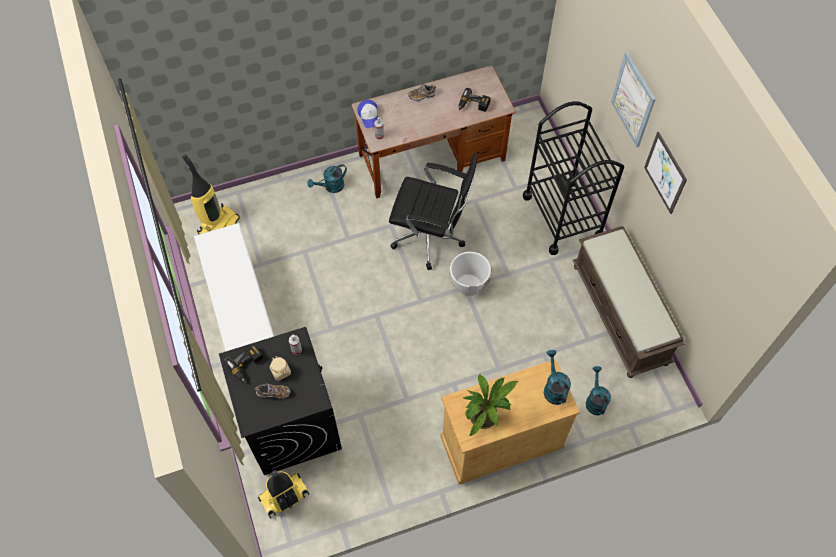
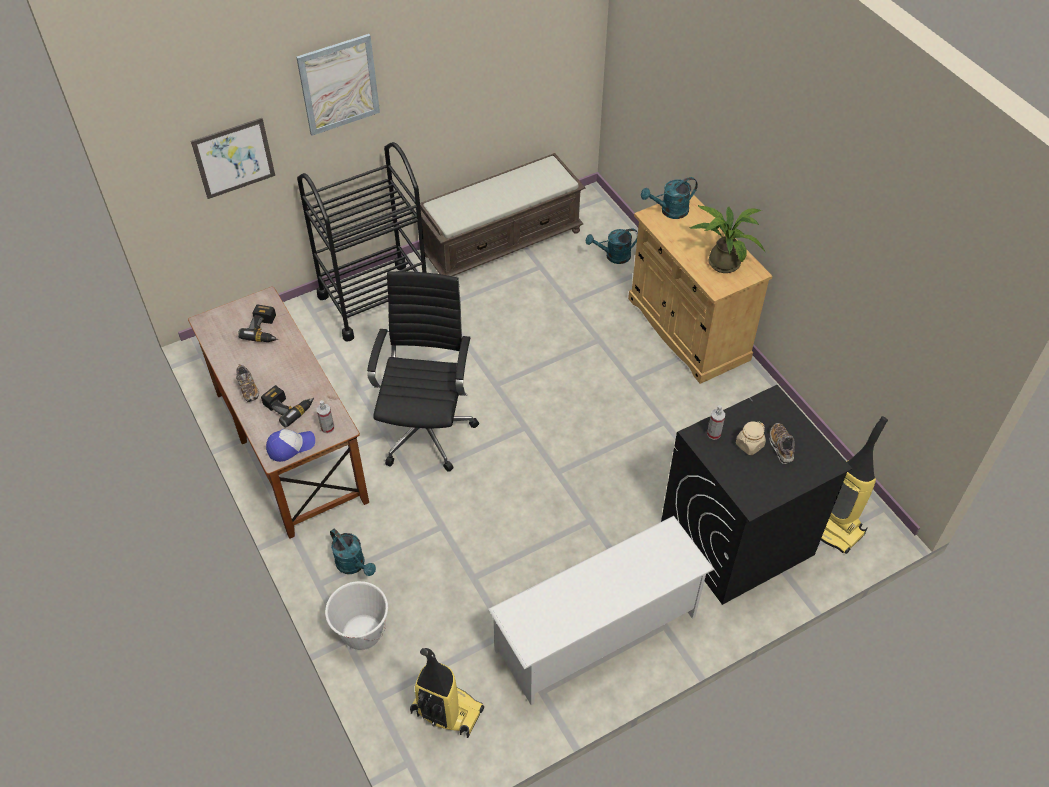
camera: 100 degrees left, 10 degrees down
power drill [224,344,263,383] -> power drill moved to [261,385,314,427]
white bucket [449,252,492,296] -> white bucket moved to [325,581,388,650]
picture [644,132,687,214] -> picture moved to [191,118,275,199]

